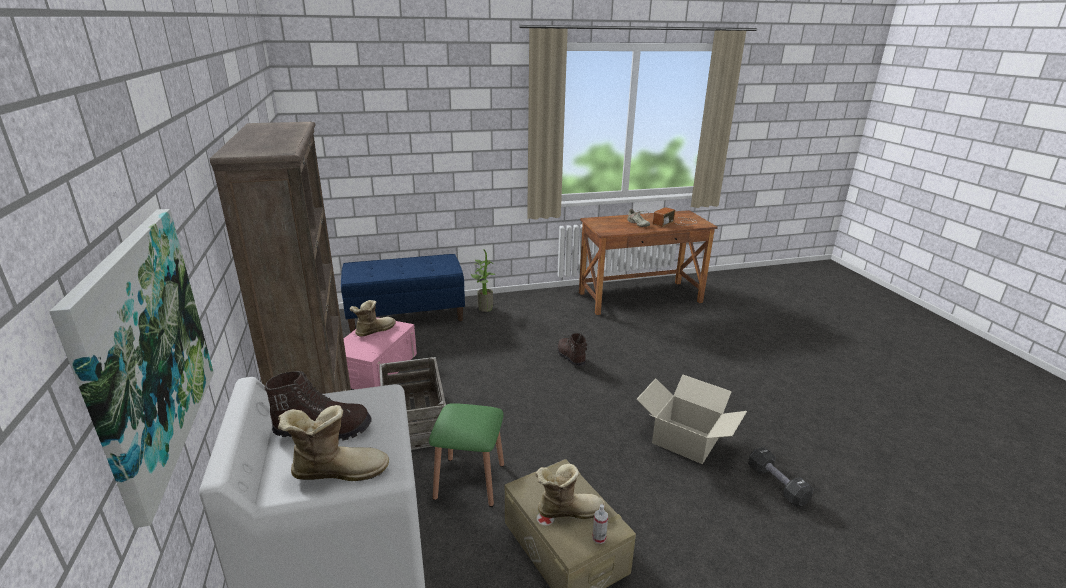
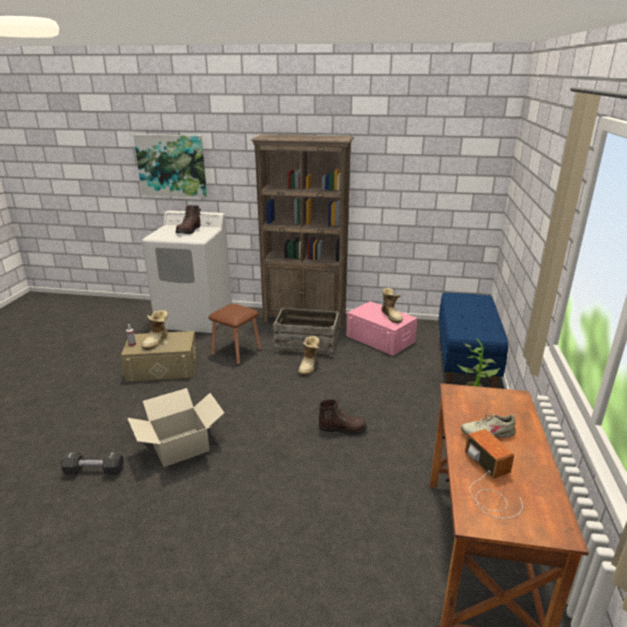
camera: 115 degrees right, 0 degrees up
boot [278,405,389,481] -> boot moved to [298,336,320,376]
green stool [429,403,504,507] -> brown stool [208,304,261,365]

